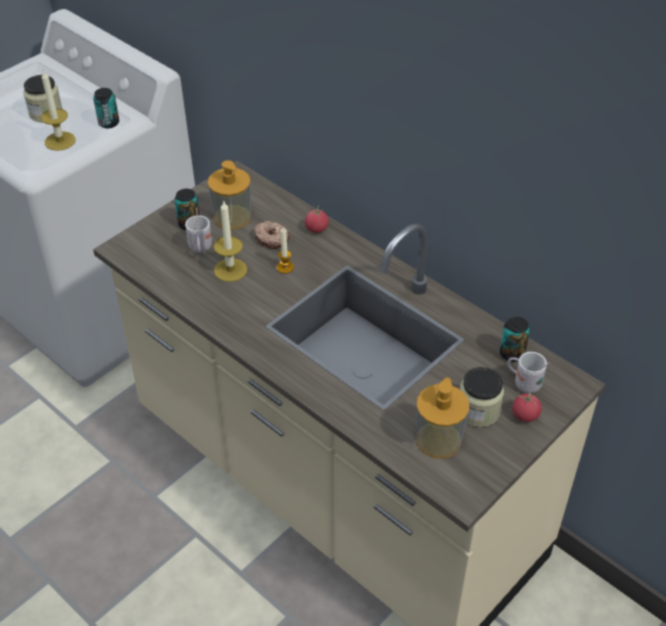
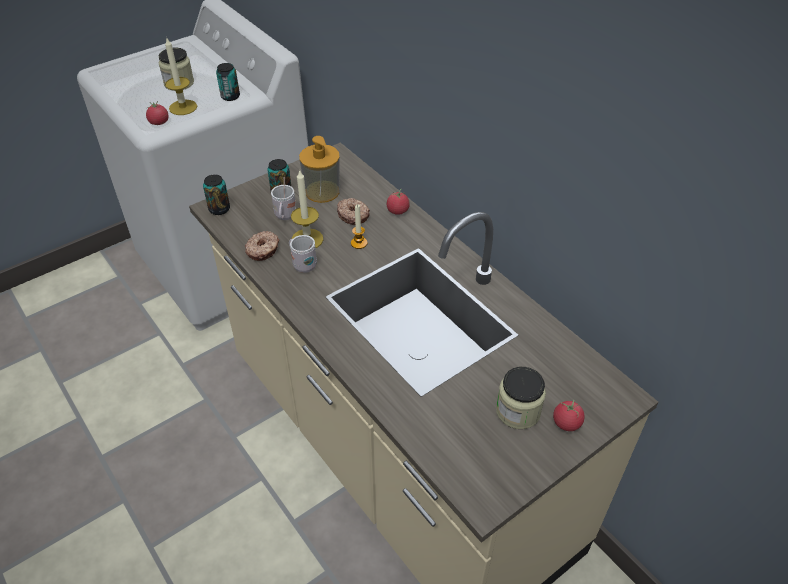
camera: 10 degrees right, 0 degrees up
soap dispenser [416,378,469,459] -> none
can [500,317,530,362] -> can moved to [203,175,230,215]
white mug [507,352,550,393] -> white mug moved to [289,235,317,273]
none -> tomato [146,101,169,125]
none -> donut [245,231,279,261]

